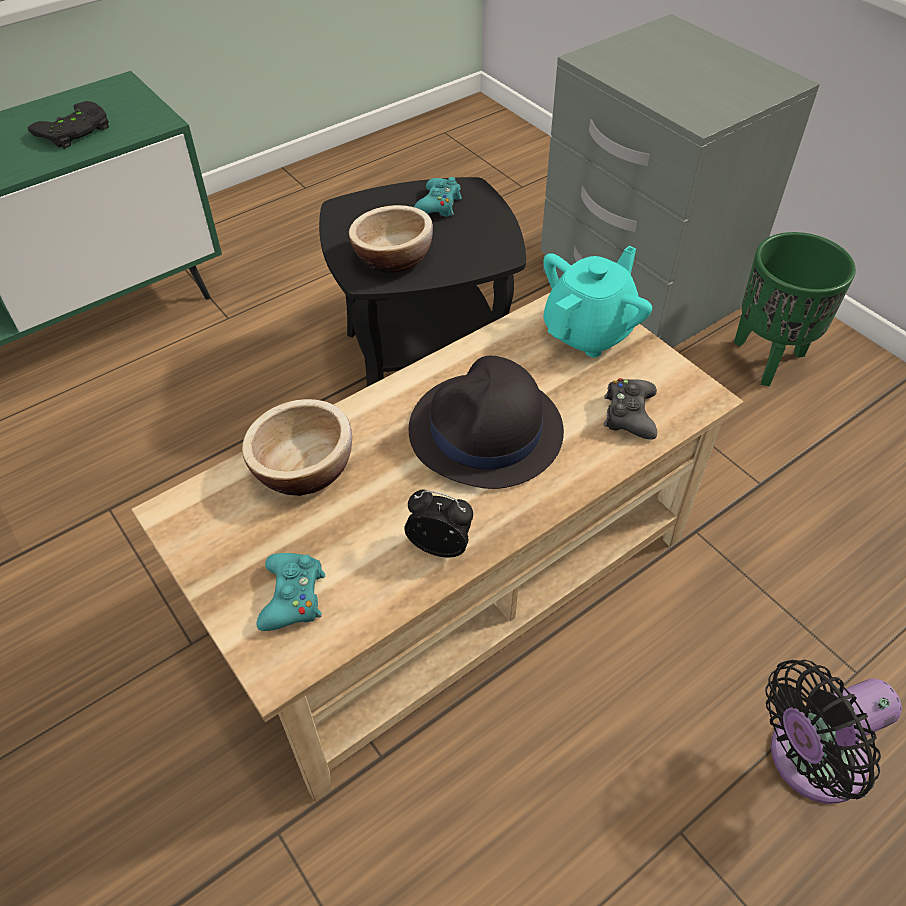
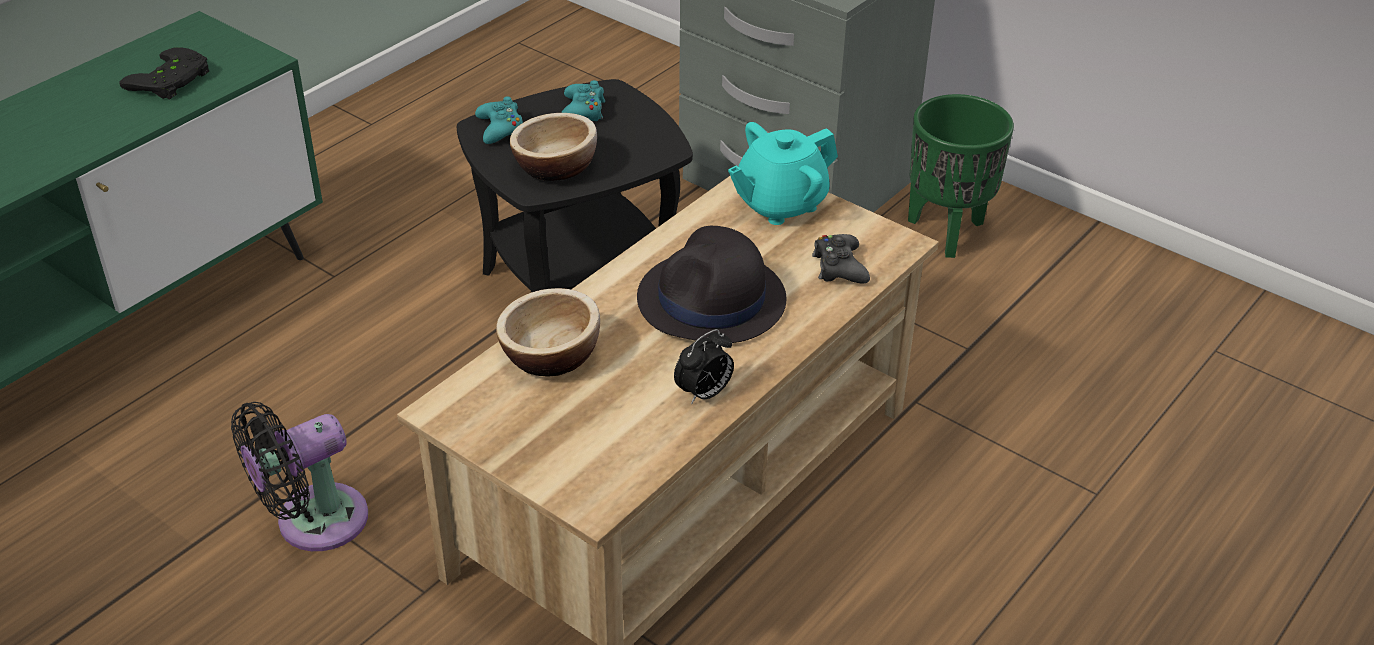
camera: 15 degrees left, 10 degrees down
turquoise game controller [257,553,325,631] -> turquoise game controller moved to [475,96,523,144]
alarm clock [404,490,473,558] -> alarm clock turned 135 degrees clockwise [674,329,734,404]
turquoise teapot [544,246,652,357] -> turquoise teapot turned 150 degrees counterclockwise [728,122,838,225]
black fan [765,660,902,804] -> black fan moved to [231,402,368,551]

